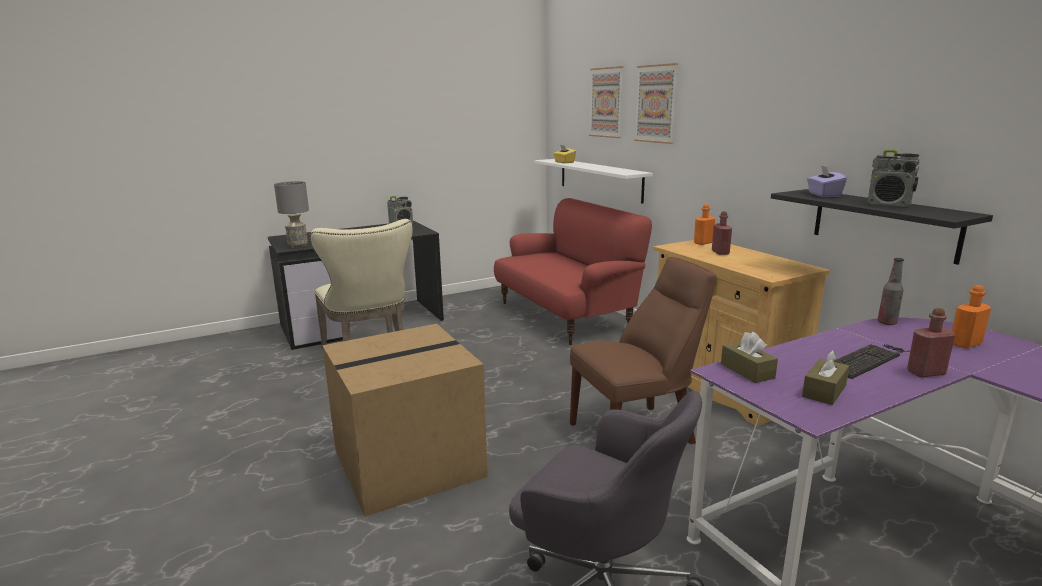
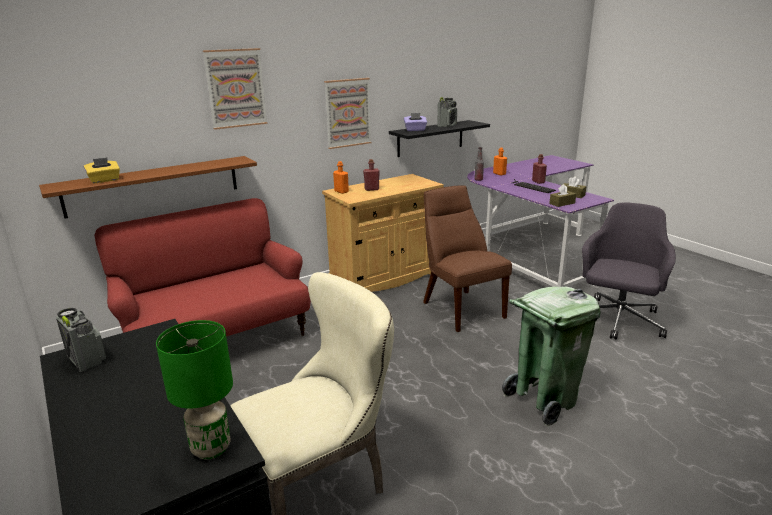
camera: 95 degrees left, 5 degrees up
grey table lamp [274,181,309,248] -> green table lamp [156,320,233,460]
cardboard box [322,324,488,517] -> green trash can [502,287,600,426]
white shelf [534,159,653,204] -> brown shelf [39,156,257,219]
picture [589,66,623,138] -> picture moved to [324,78,372,149]

